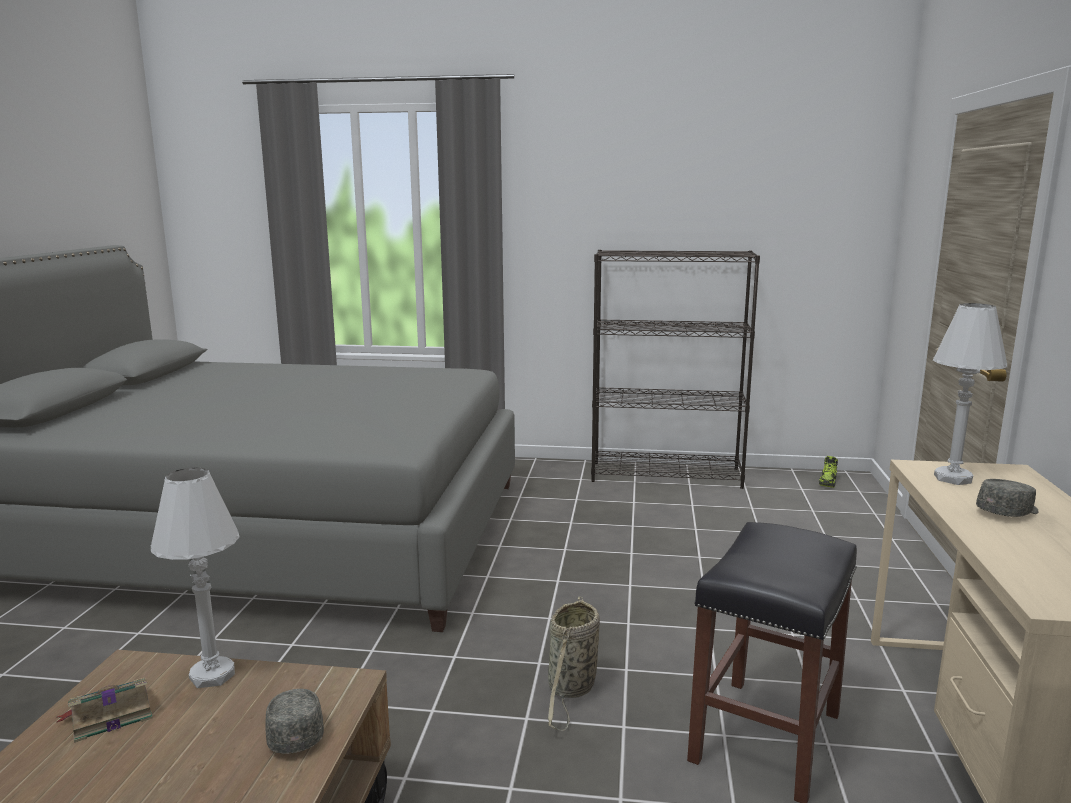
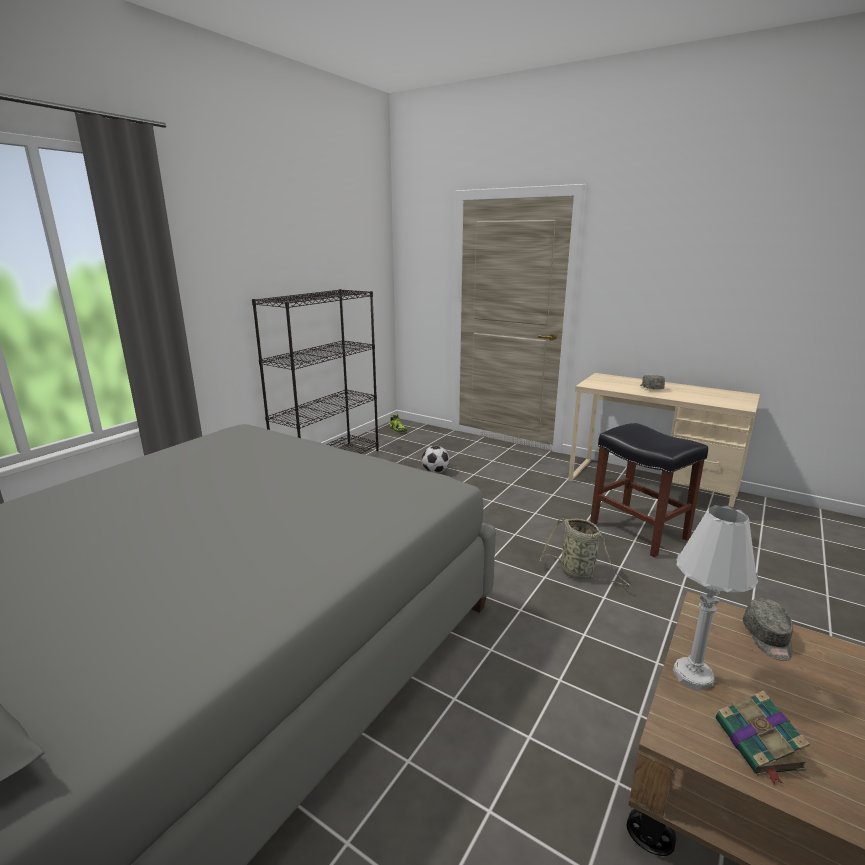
camera: 65 degrees left, 5 degrees up
grey cap [265,689,324,754] -> grey cap turned 90 degrees counterclockwise [743,598,793,661]
white table lamp [933,303,1007,485] -> none
none -> football [422,446,449,473]

